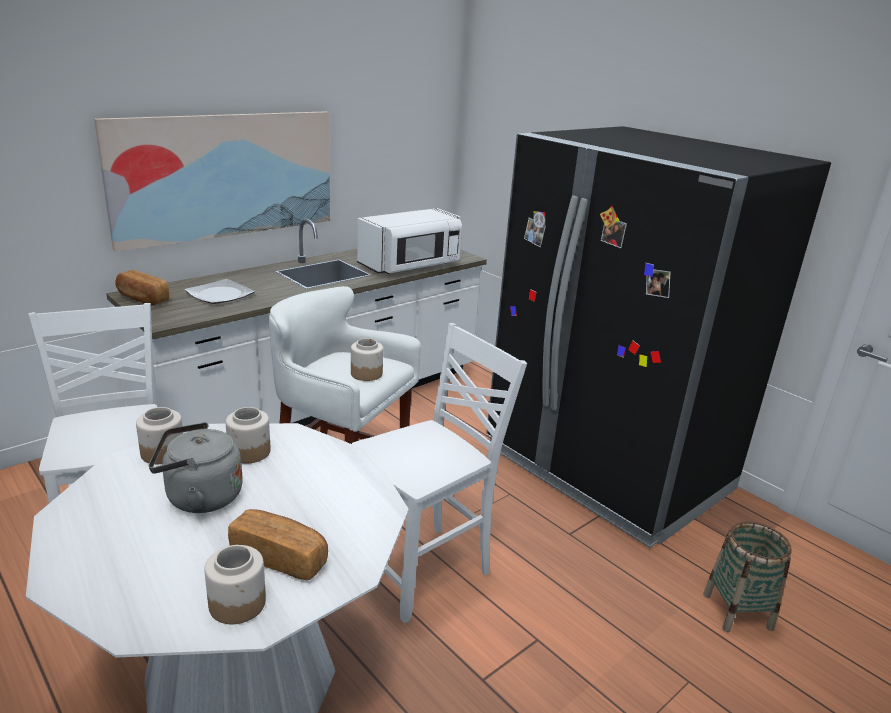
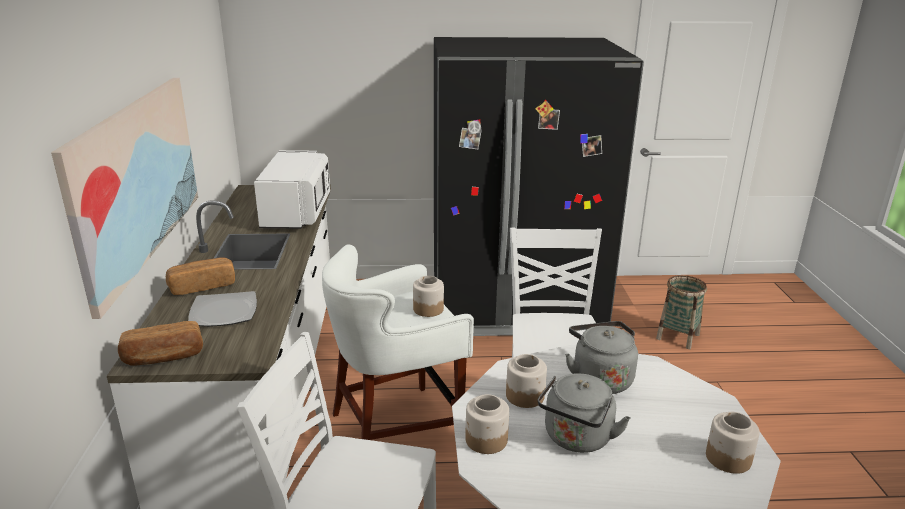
camera: 50 degrees left, 0 degrees up
bread [228,509,328,581] -> bread moved to [166,257,235,295]
none -> grey kettle [565,321,638,394]

